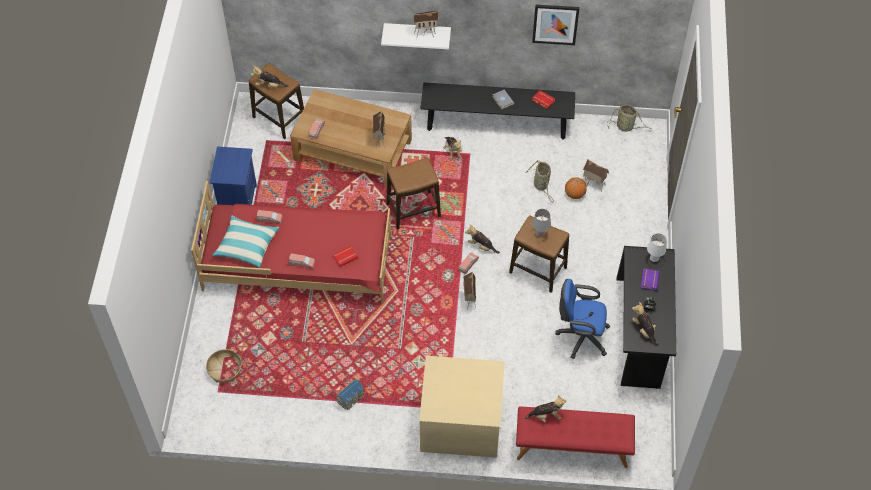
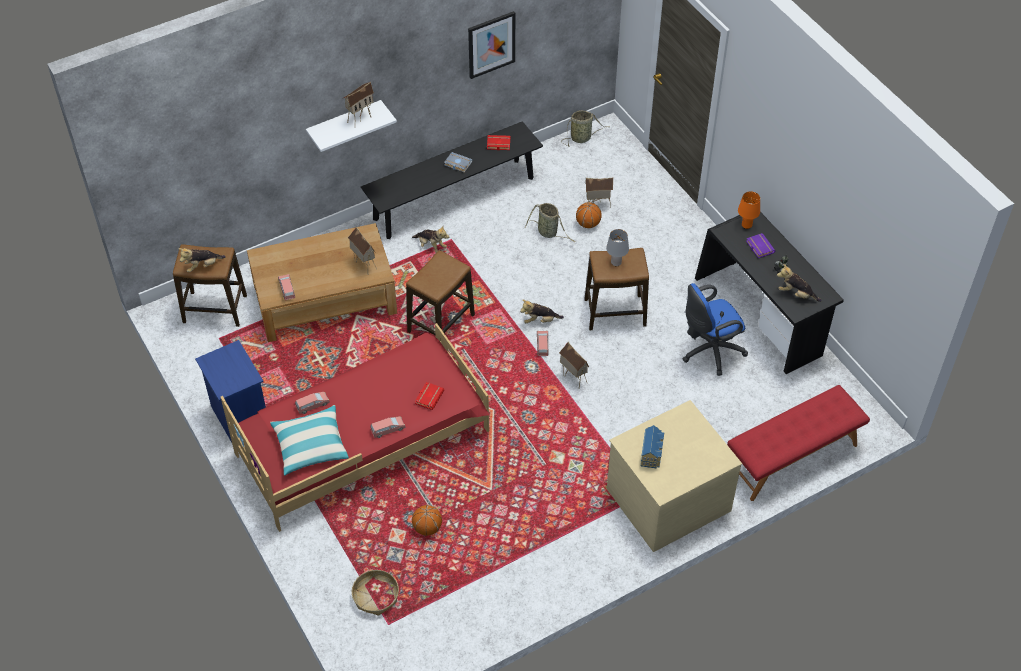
camera: 35 degrees left, 5 degrees down
toy house [336,379,365,410] -> toy house moved to [641,425,664,468]
plush toy [525,395,567,422] -> none
white table lamp [647,233,667,262] -> orange table lamp [738,192,760,229]
none -> basketball [412,505,442,536]

